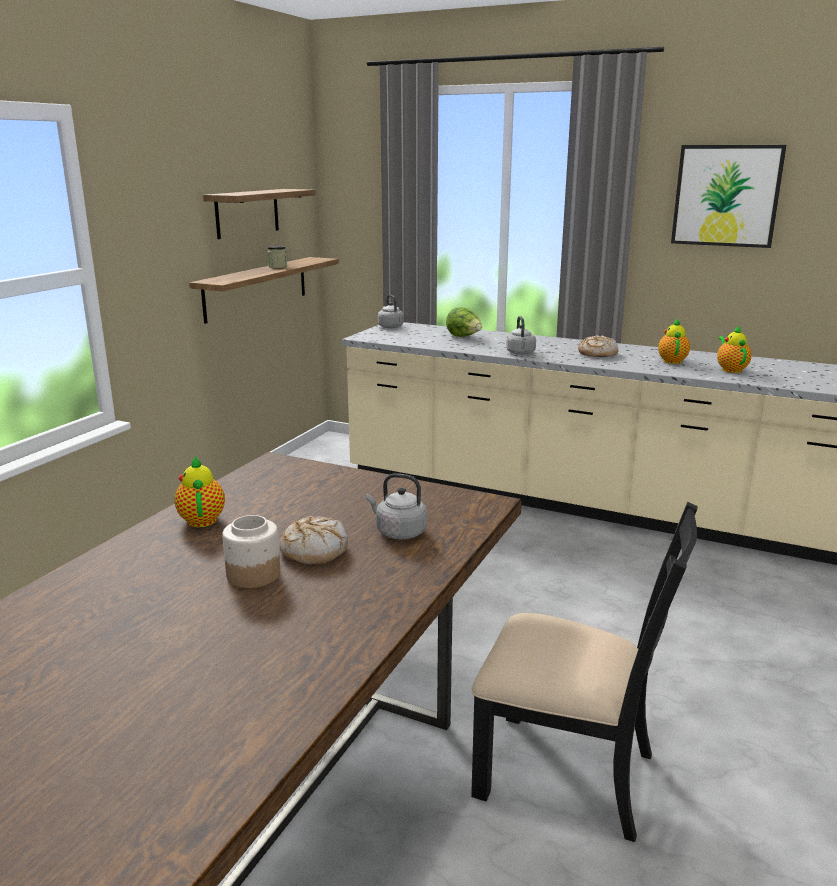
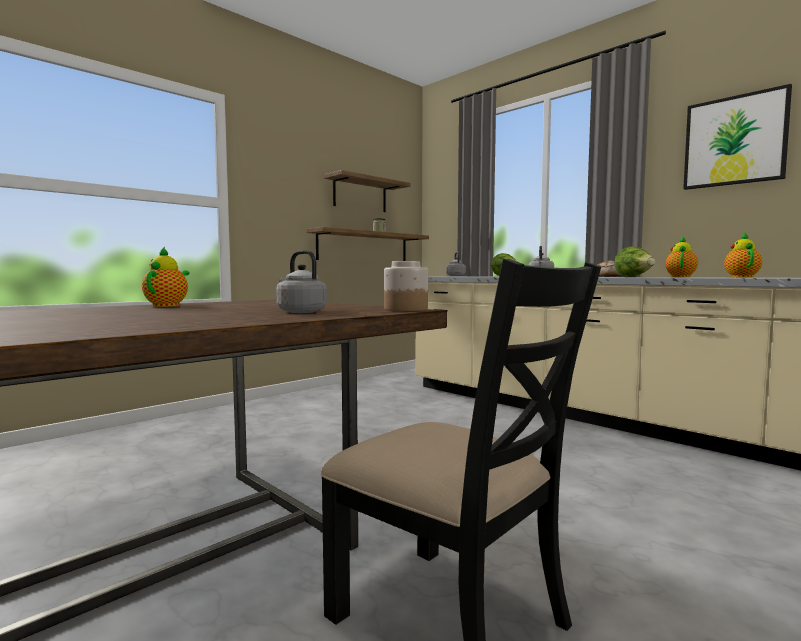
camera: 20 degrees right, 15 degrees down
jar [222,515,280,588] -> jar moved to [384,261,428,311]
bread [280,516,348,564] -> none
none -> lettuce [614,247,655,277]

